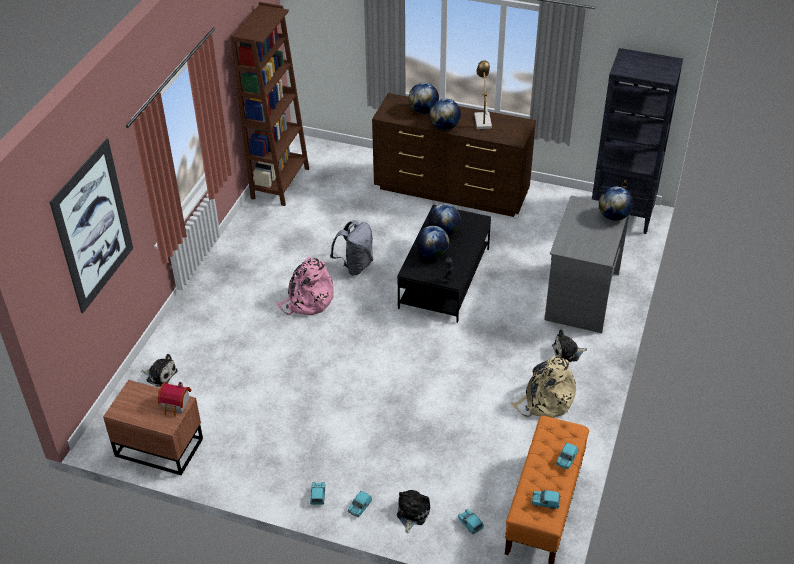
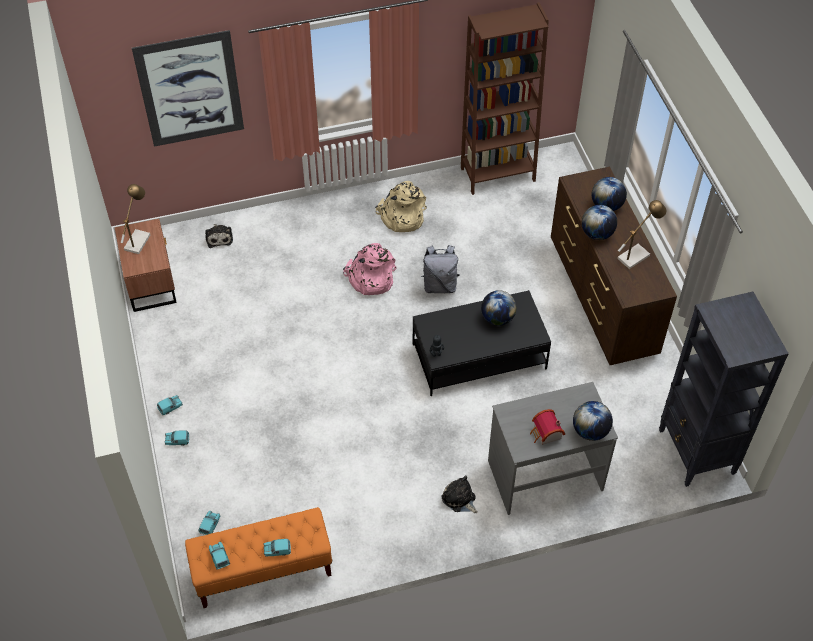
camera: 55 degrees right, 10 degrees up
toy house [158,382,191,417] -> toy house moved to [530,409,565,445]
plush toy [397,490,431,533] -> none
globe [416,226,449,259] -> none
beige backpack [510,356,576,418] -> beige backpack moved to [375,181,427,232]
none -> table lamp [121,184,150,254]

